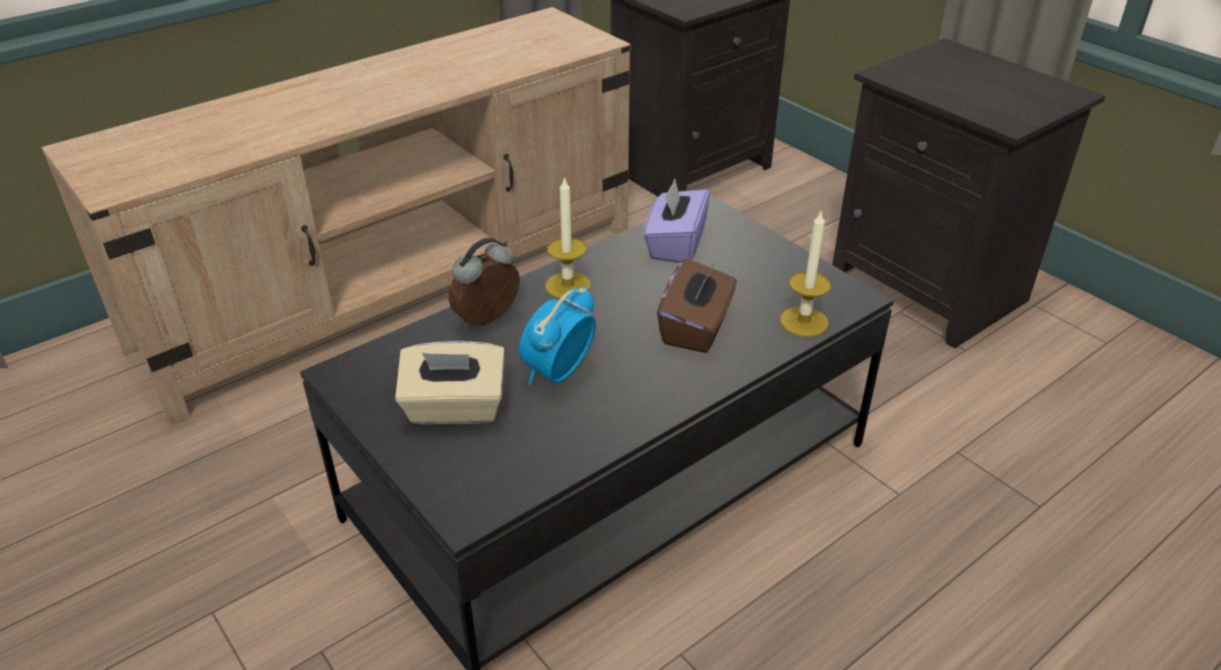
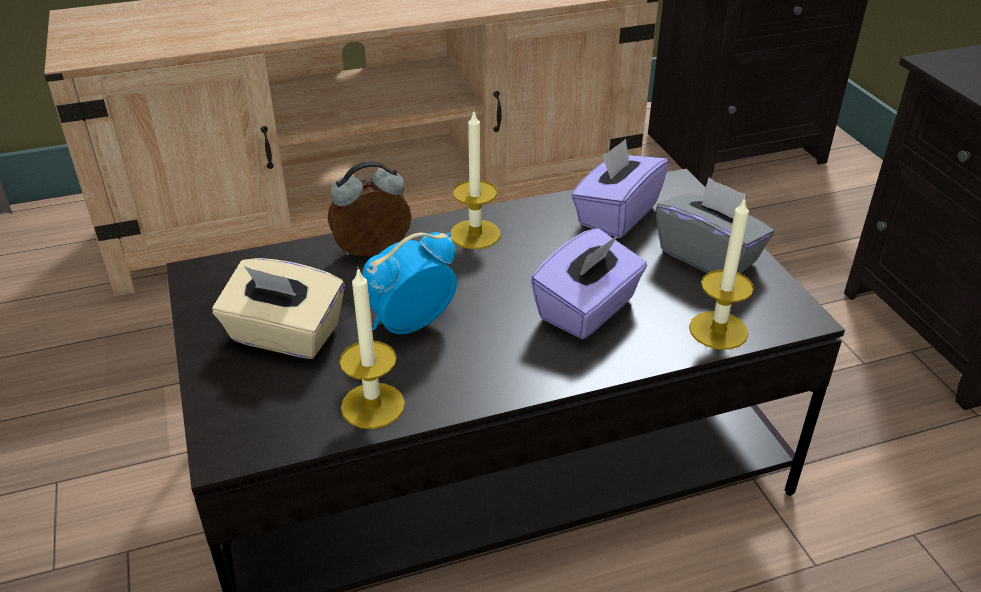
camera: 20 degrees right, 0 degrees up
brown tissue box [657,258,737,353] -> purple tissue box [531,228,647,339]
none -> candle [339,267,405,429]
none -> grey tissue box [656,177,774,274]

